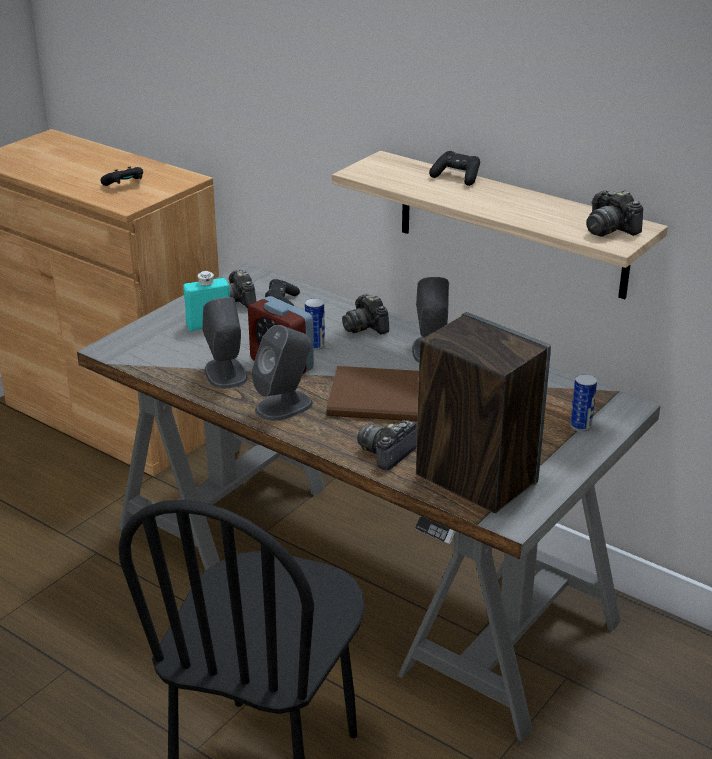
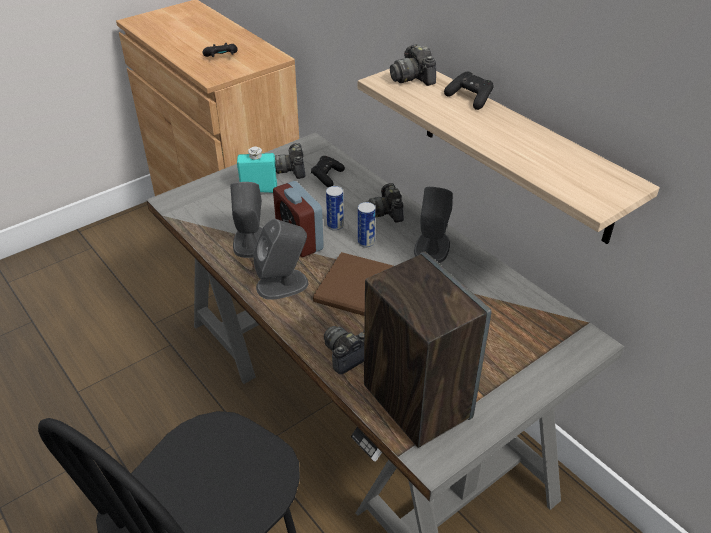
camera: 15 degrees right, 10 degrees up
can [570,374,597,432] -> can moved to [358,202,375,248]
camera [586,190,643,237] -> camera moved to [390,44,436,86]

